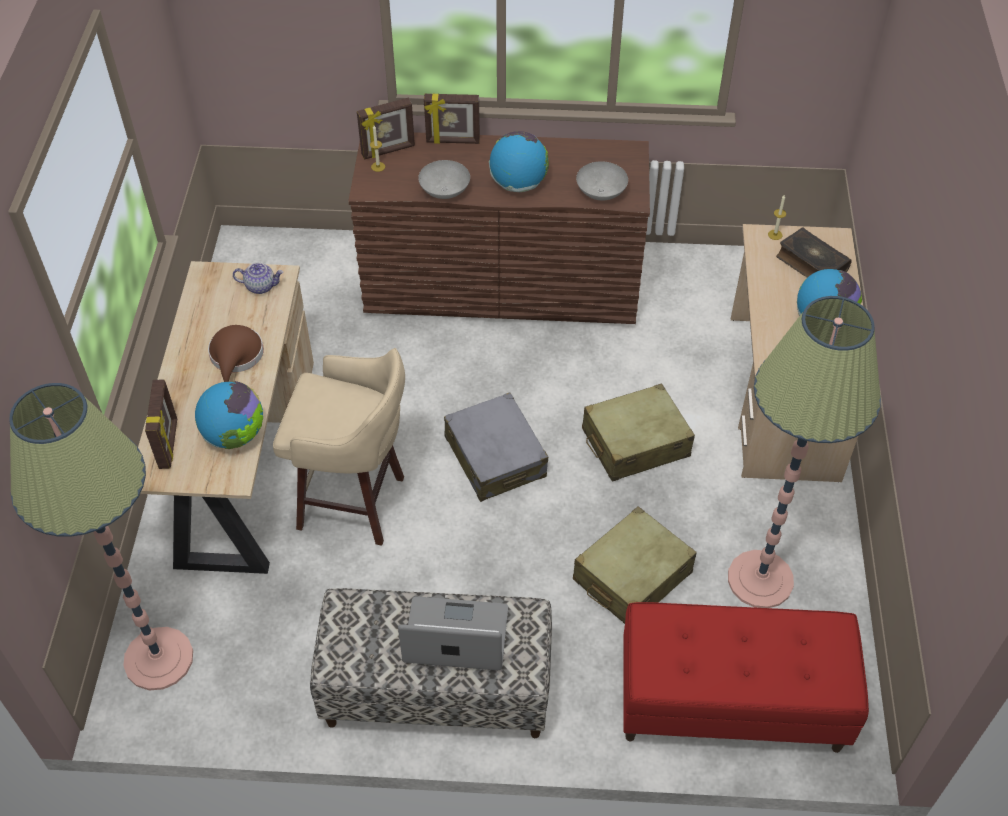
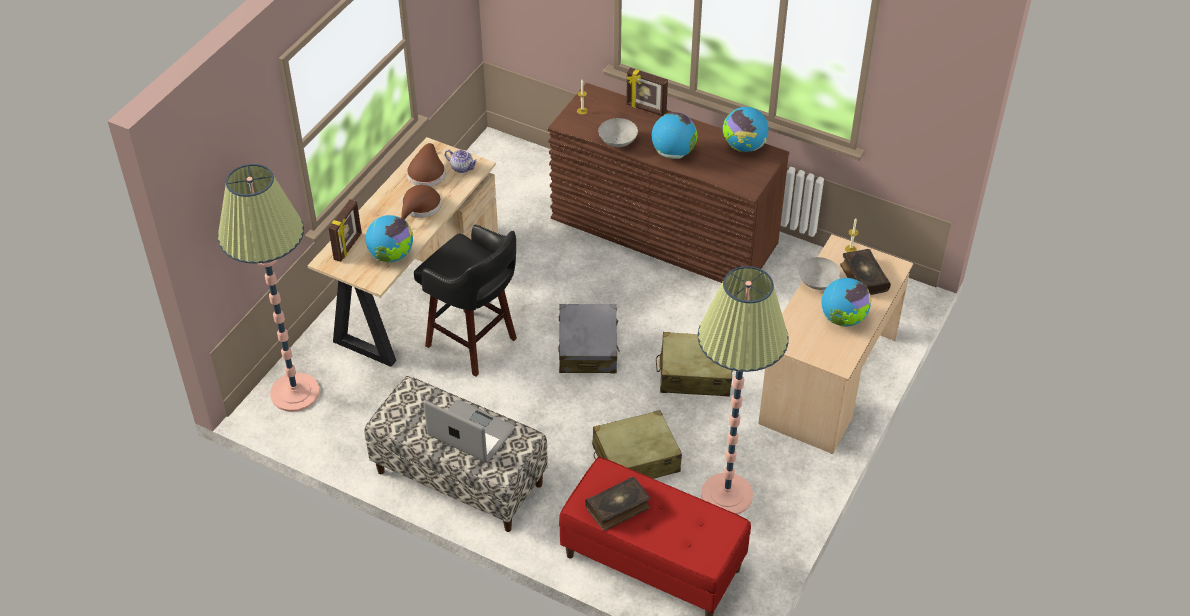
camera: 25 degrees right, 5 degrees down
beige stool [273,348,405,546] -> black stool [414,225,517,376]
picture frame [357,98,415,159] -> none
grey bowl [576,161,628,200] -> grey bowl moved to [799,257,841,290]
none -> brown hat [407,143,445,187]
none -> book [585,477,650,531]
none -> globe [723,107,768,152]

